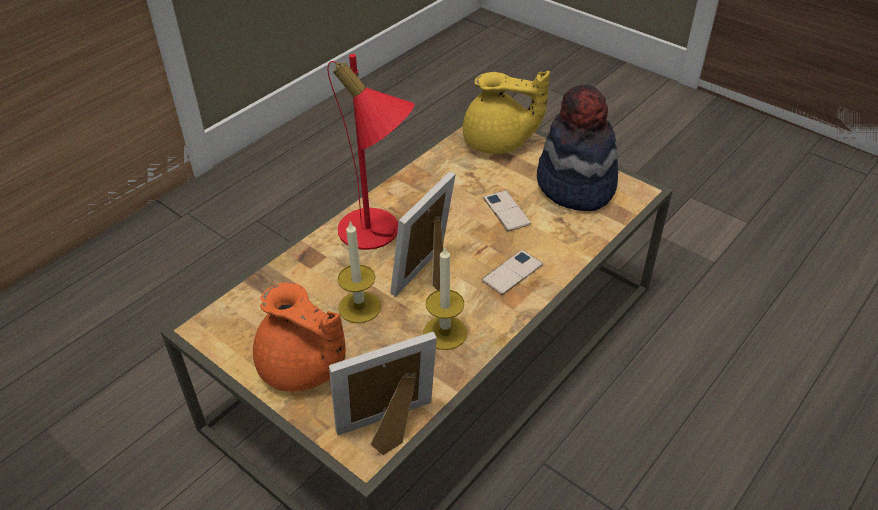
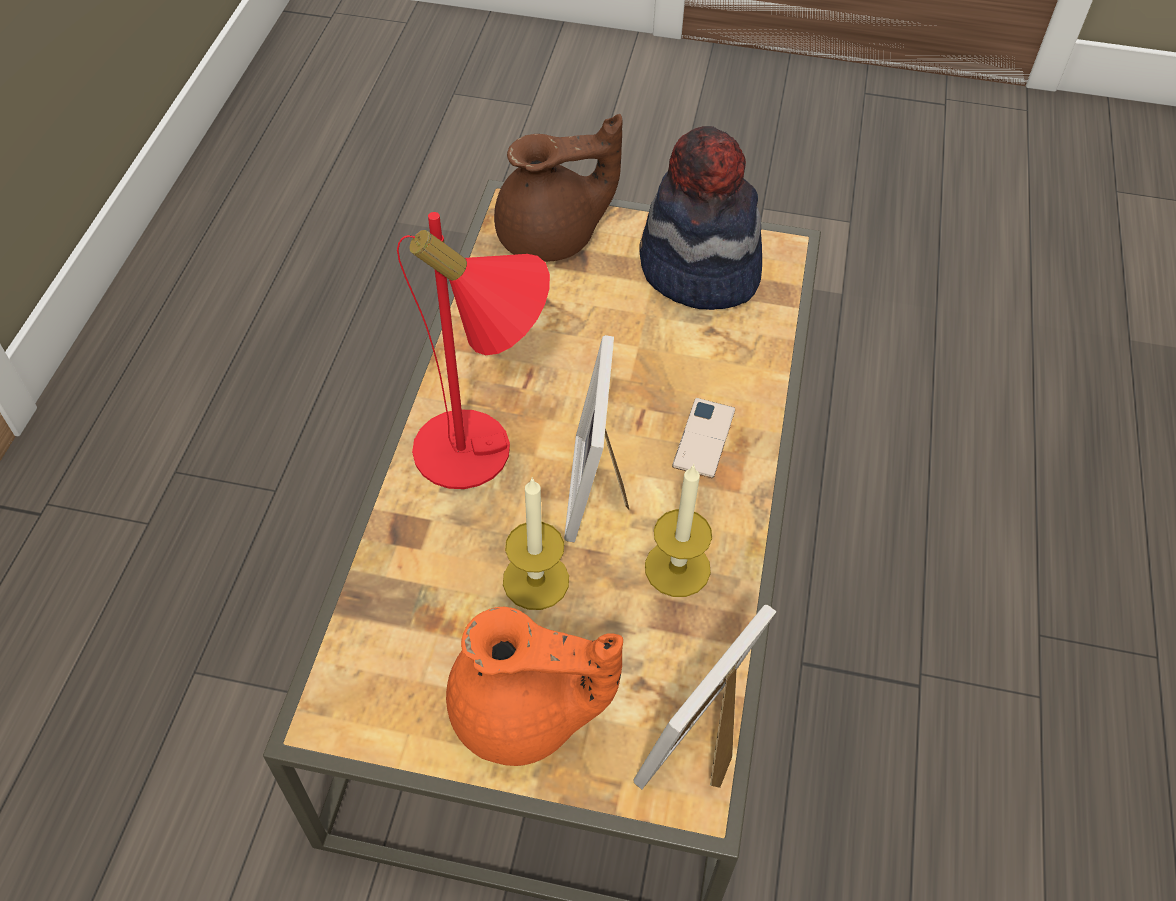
camera: 30 degrees left, 10 degrees up
yellow teapot [463,71,550,154] -> brown teapot [494,114,623,262]
phone [483,190,531,231] -> none

